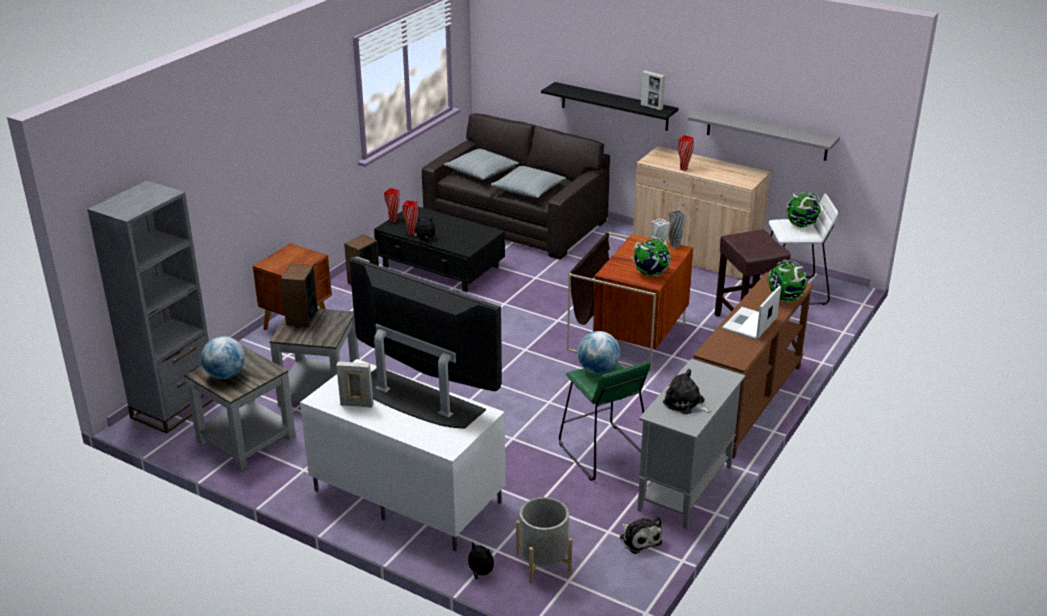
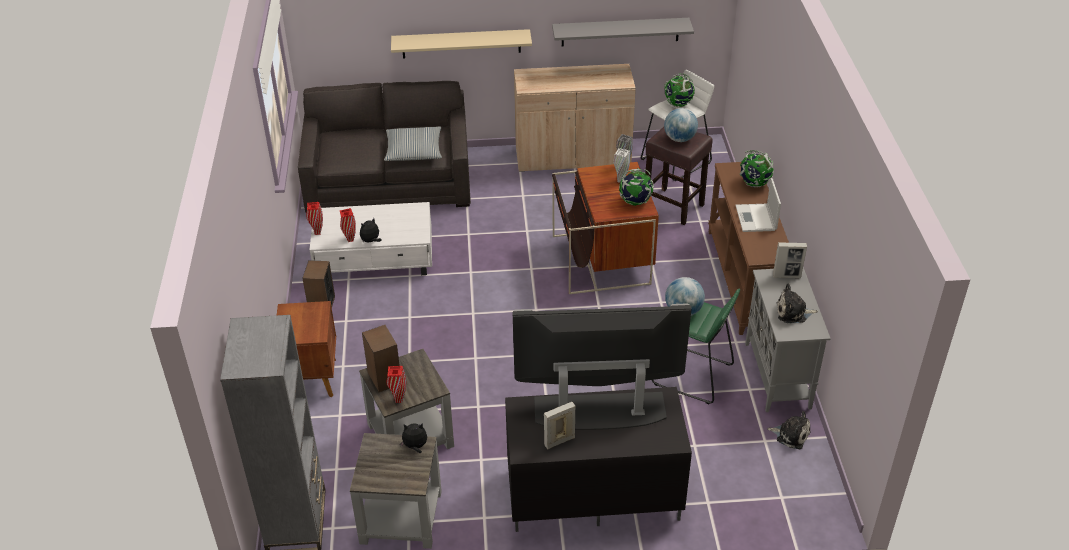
camera: 35 degrees left, 10 degrees up
globe [201,336,245,379] -> globe moved to [664,108,698,142]
white tv stand [300,359,505,551] -> black tv stand [505,387,692,532]
black coffee table [374,207,505,292] -> white coffee table [310,202,432,275]
pillow [444,149,519,180] -> none
plush toy [463,543,494,580] -> plush toy moved to [400,423,427,453]
grey planter [516,497,573,583] -> none
black shelf [541,82,678,131] -> beige shelf [391,29,532,58]
picture frame [641,70,665,110] -> picture frame moved to [773,242,807,278]
red vase [678,135,694,171] -> red vase moved to [386,366,406,403]

